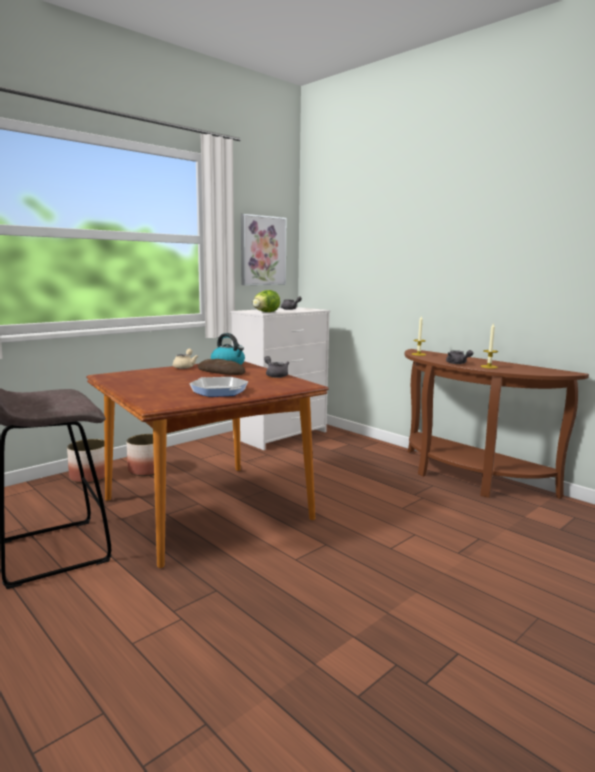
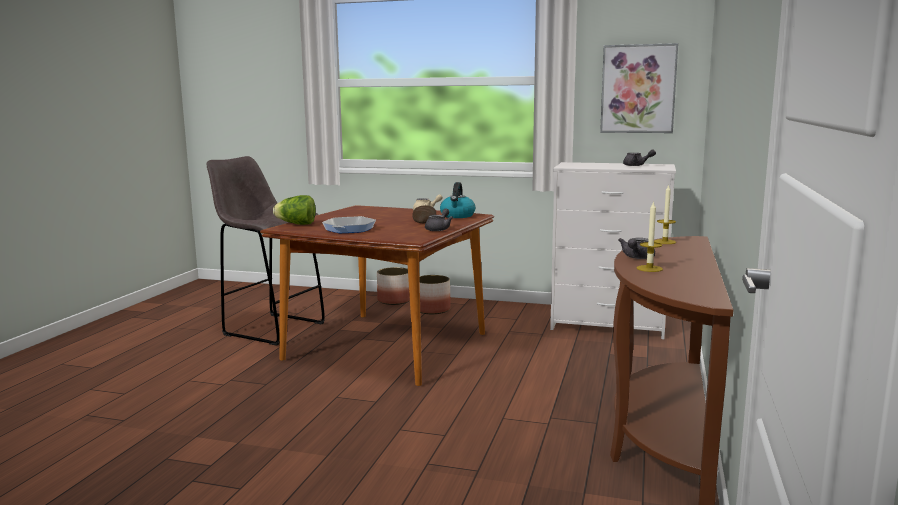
camera: 60 degrees right, 0 degrees up
lettuce [253,290,280,312] -> lettuce moved to [273,195,316,225]

